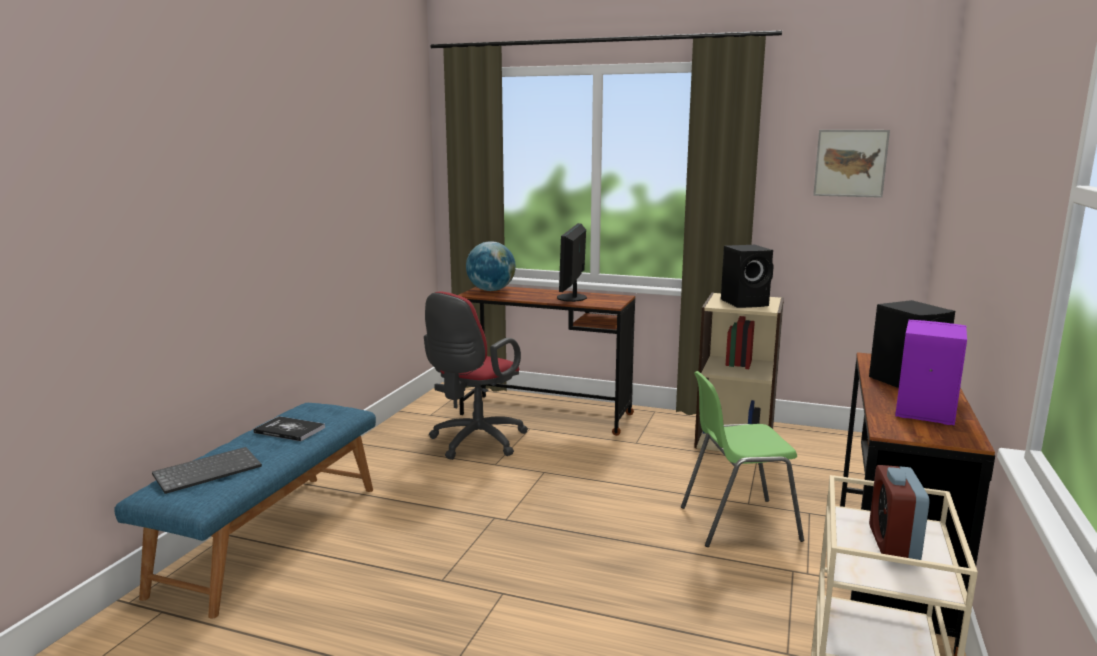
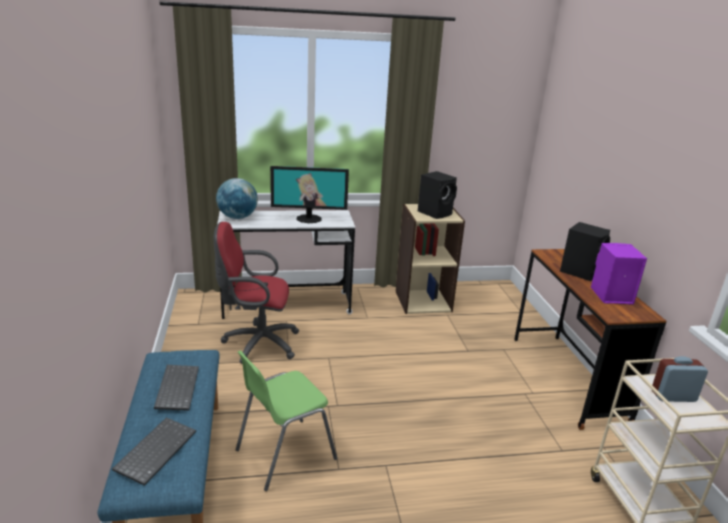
camera: 30 degrees left, 10 degrees up
book [253,416,325,441] -> keyboard [154,365,199,411]
red office chair [424,292,528,460] -> red office chair turned 90 degrees clockwise [214,222,299,364]
brown desk [458,286,635,436] -> white desk [217,210,355,319]
monitor [557,223,587,302] -> monitor turned 75 degrees counterclockwise [270,166,349,223]
green chair [681,371,804,547] -> green chair moved to [236,351,337,491]
picture [813,130,890,198] -> none
alarm clock [869,465,930,560] -> alarm clock turned 105 degrees clockwise [652,356,708,402]

